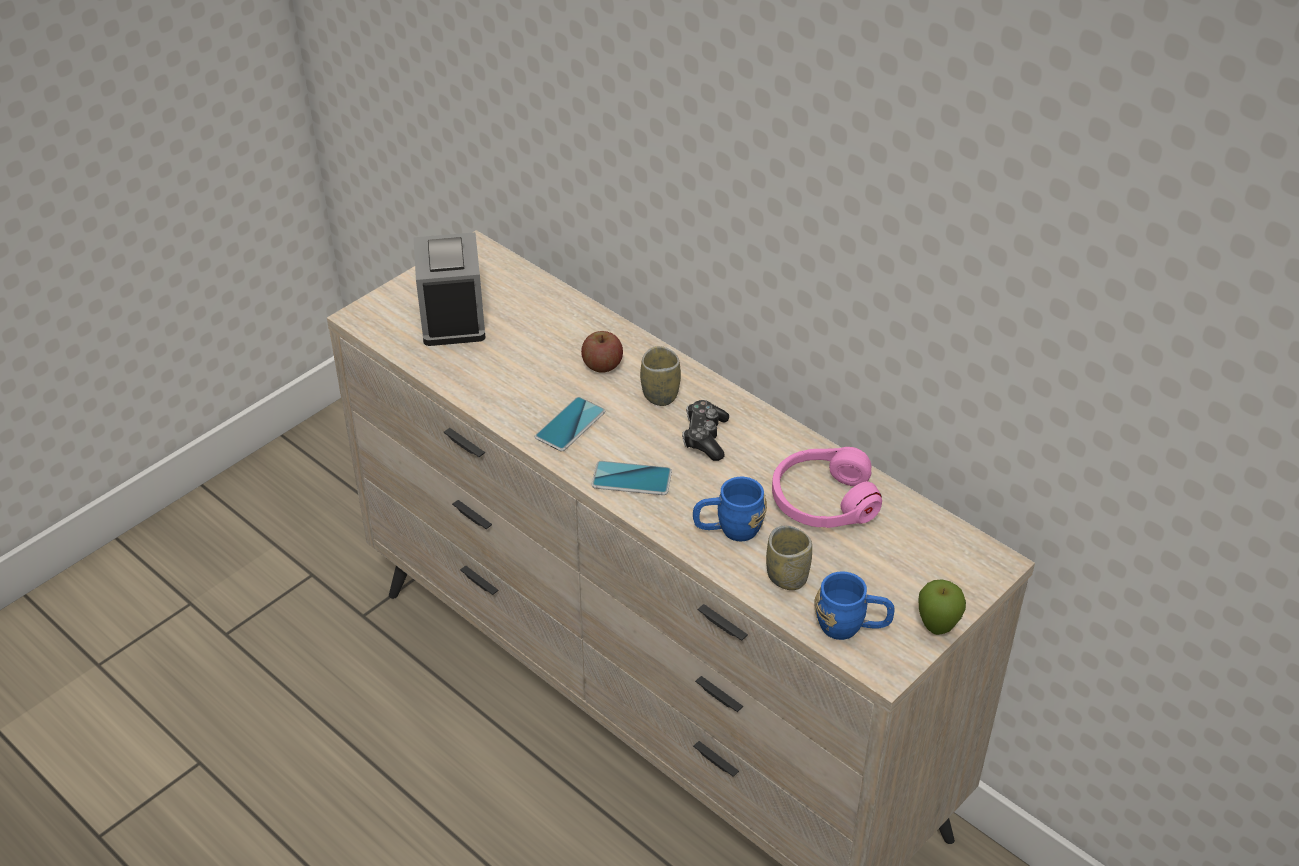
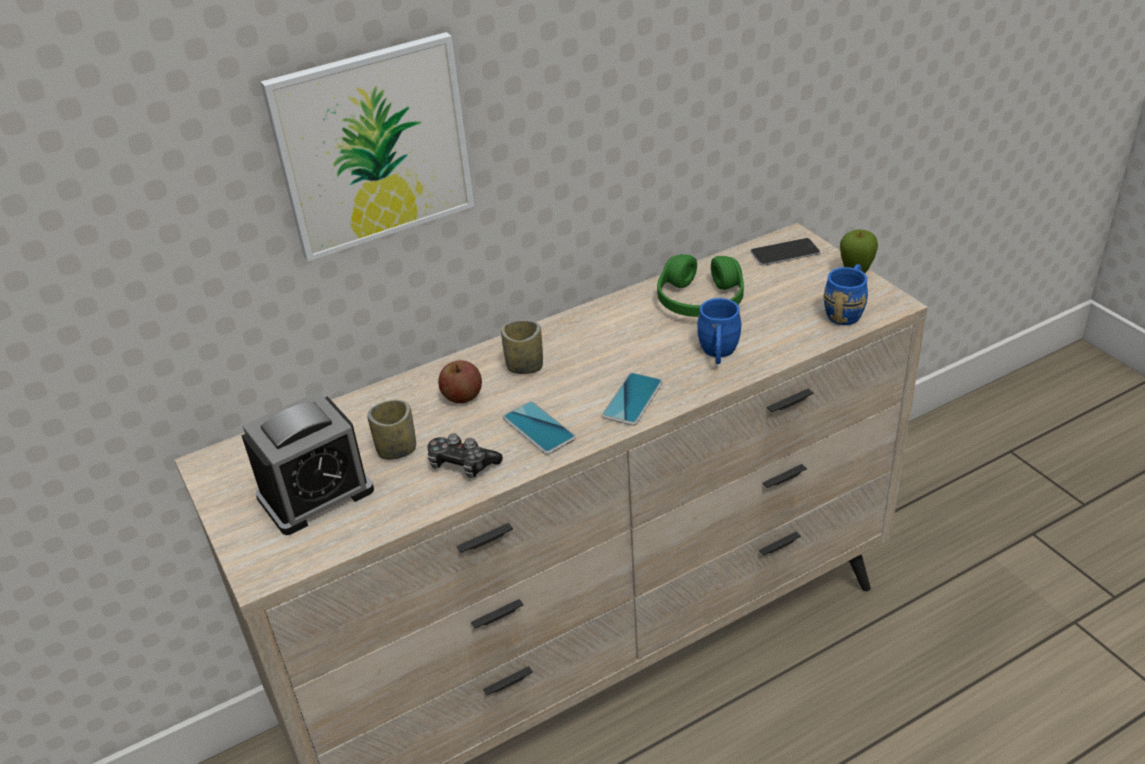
camera: 70 degrees left, 5 degrees down
alarm clock [413,232,486,346] -> alarm clock turned 45 degrees counterclockwise [241,391,374,535]
game controller [682,400,729,461] -> game controller moved to [427,433,503,478]
cup [766,526,812,590] -> cup moved to [367,400,416,460]
pink headphones [772,447,882,528] -> green headphones [657,254,744,317]
none -> picture [261,32,474,261]
none -> phone [750,238,821,266]

